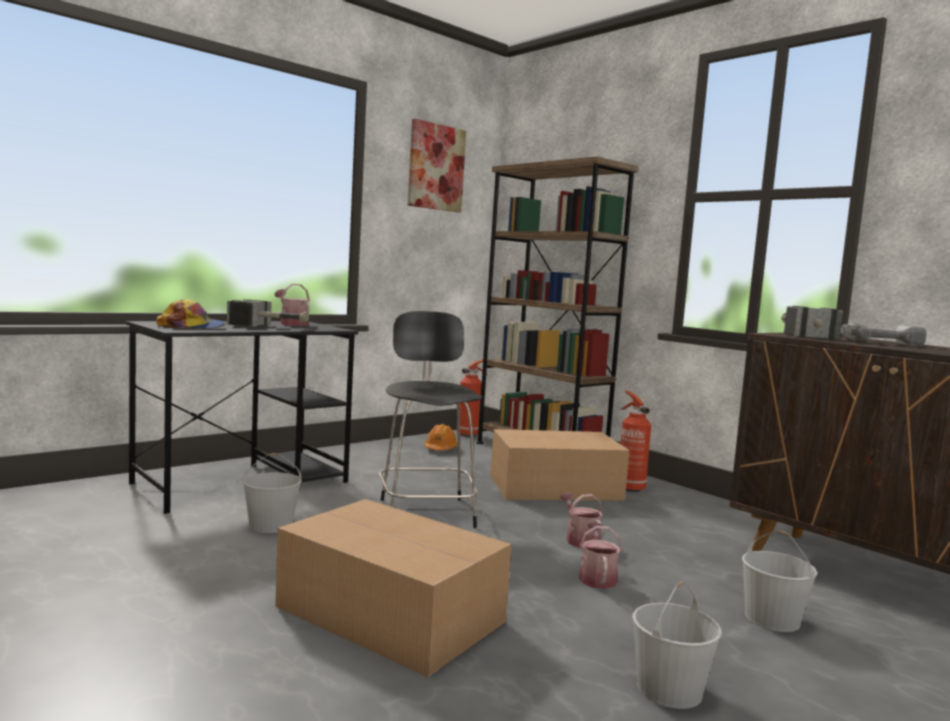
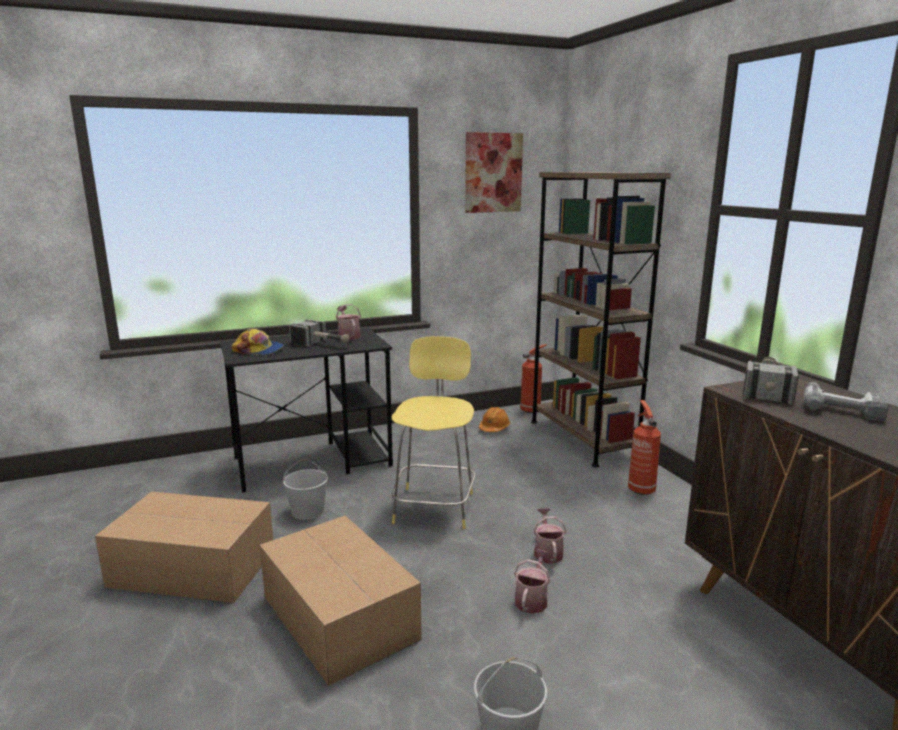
camera: 20 degrees right, 10 degrees up
black stool [379,311,483,528] -> yellow stool [391,336,475,529]
cardboard box [490,429,629,501] -> cardboard box moved to [95,492,273,603]
white bucket [742,530,817,632] -> none

